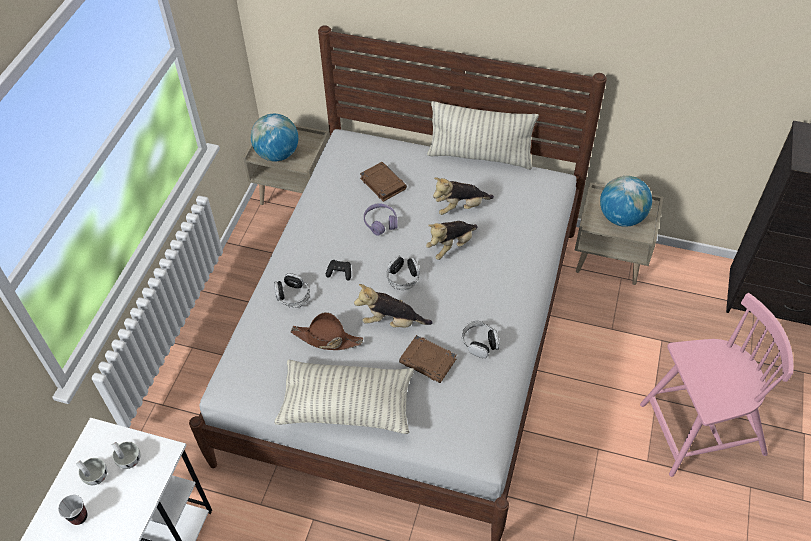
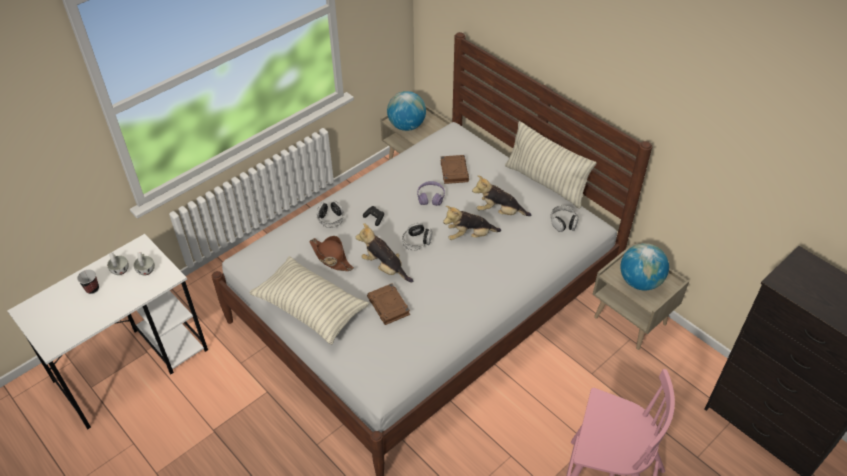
camera: 30 degrees right, 5 degrees down
headphones [462,321,500,358] -> headphones moved to [550,205,579,232]

